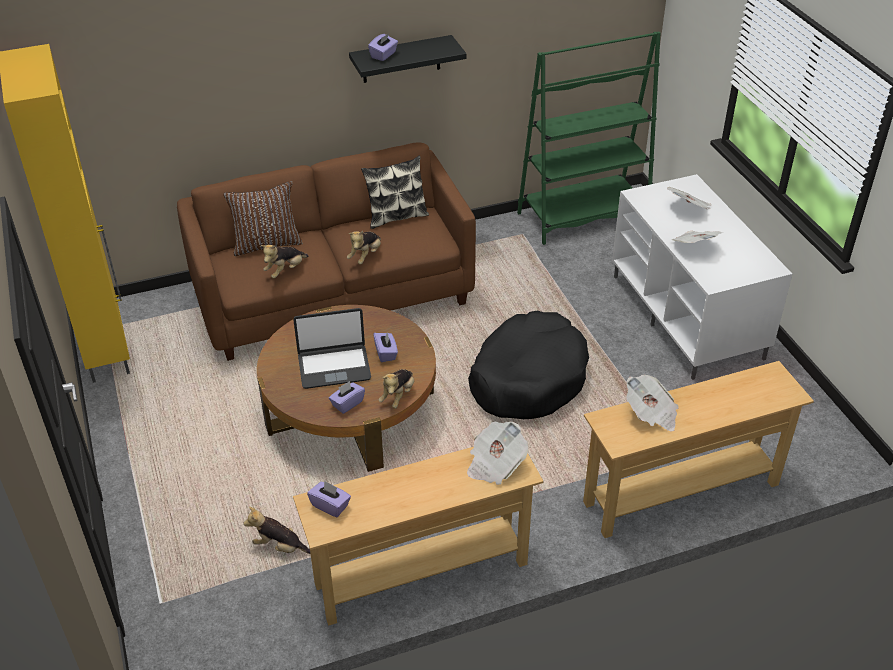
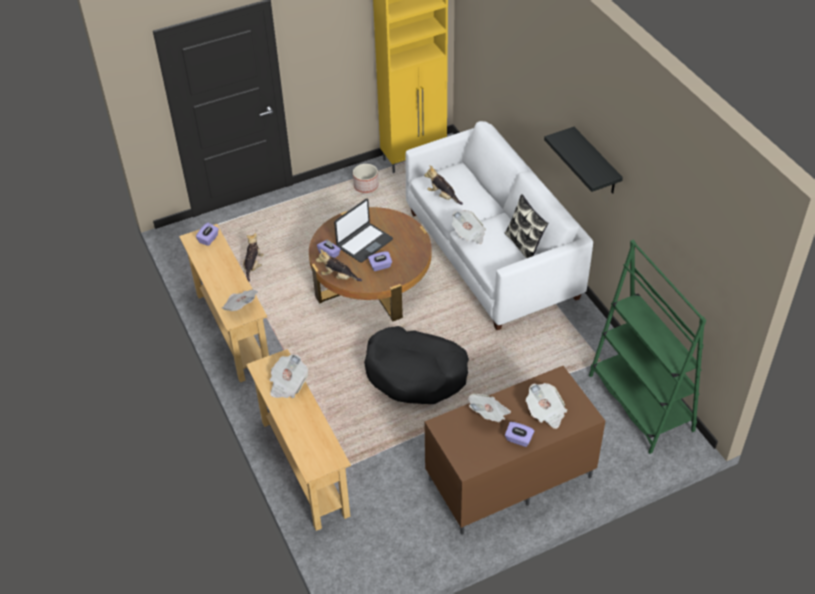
camera: 85 degrees right, 5 degrees up
brown sofa [177,142,476,361] -> white sofa [405,121,593,330]
brown pillow [223,181,303,256] -> none
laptop [293,308,371,389] -> laptop turned 120 degrees counterclockwise [334,199,393,263]
plush toy [347,231,381,264] -> newspaper [452,210,486,244]
purple tissue box [368,33,398,61] -> purple tissue box moved to [505,422,534,447]
white tv stand [612,174,793,380] -> brown tv stand [424,366,605,535]
none -> planter [353,164,379,193]

